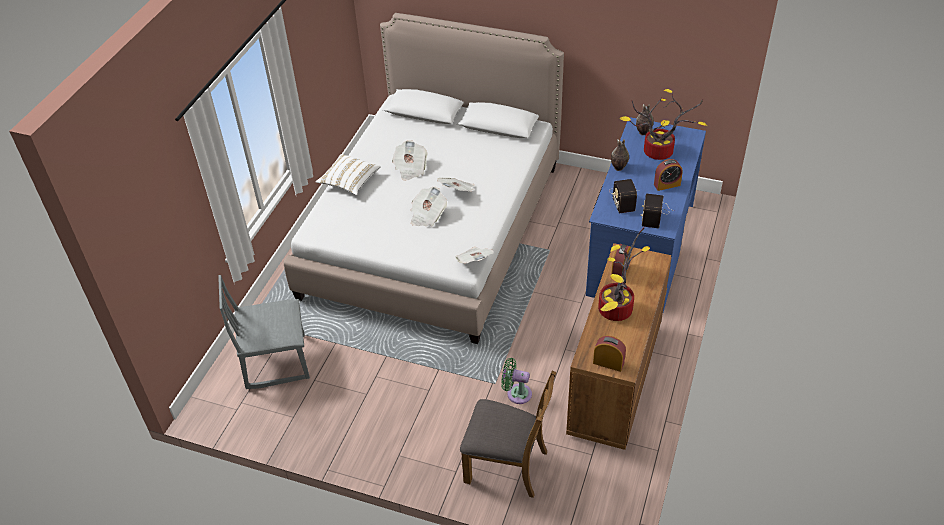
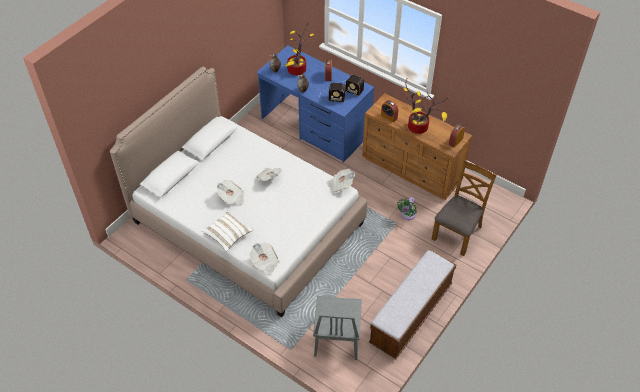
camera: 75 degrees left, 5 degrees up
newspaper [410,187,447,227] -> newspaper moved to [249,243,280,275]
none -> bench [369,250,456,359]

